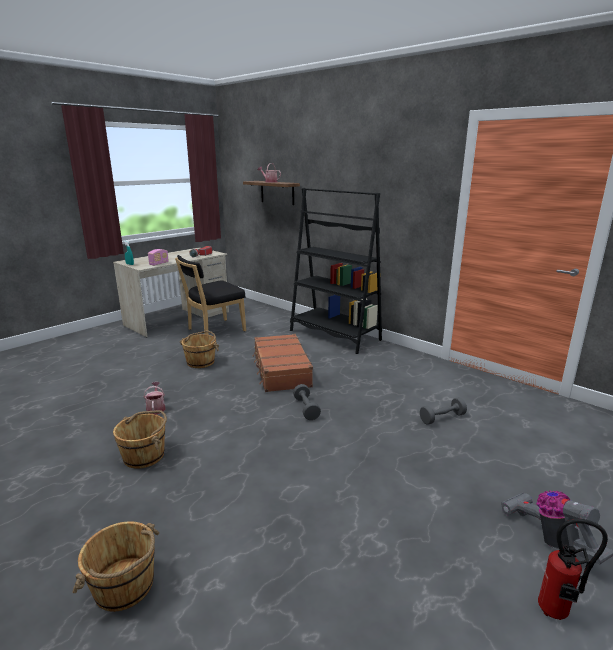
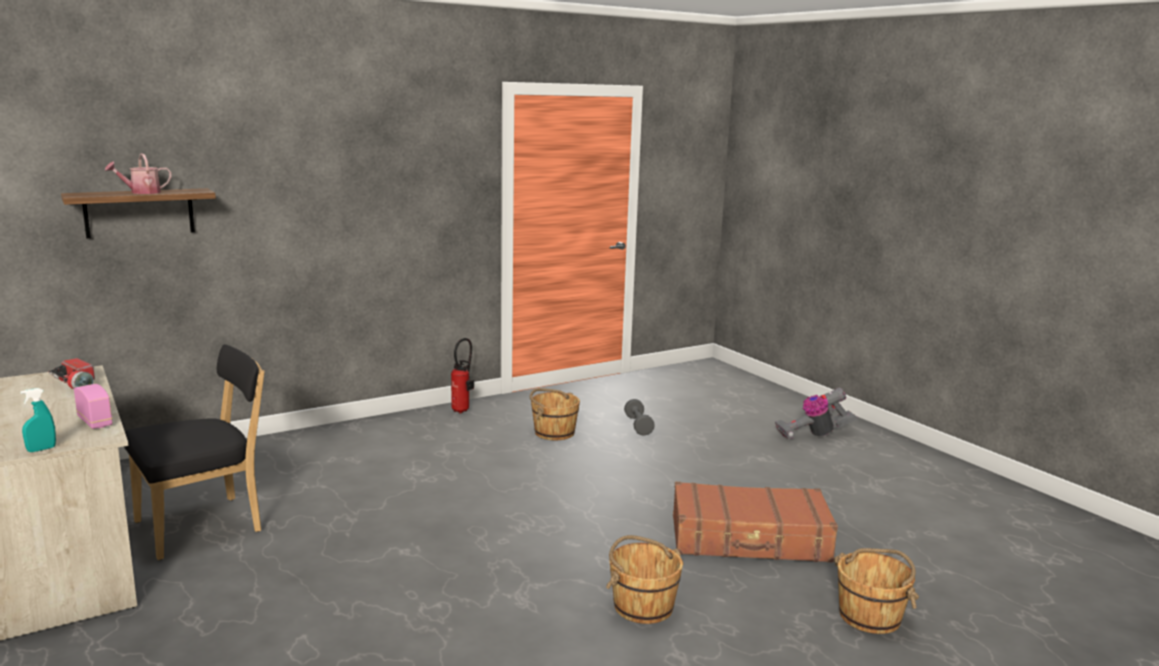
camera: 75 degrees left, 5 degrees down
watering can [144,382,165,415] -> none
black chair [175,255,246,335] -> black chair turned 105 degrees counterclockwise [124,344,265,560]
brown bucket [180,331,219,368] -> brown bucket moved to [530,388,580,440]
brown suitcase [252,334,313,392] -> brown suitcase moved to [673,482,838,563]
black bookcase [290,188,382,354] -> none
grey dumbbell [293,384,321,420] -> none
fire extinguisher [538,519,608,620] -> fire extinguisher moved to [451,338,474,414]

